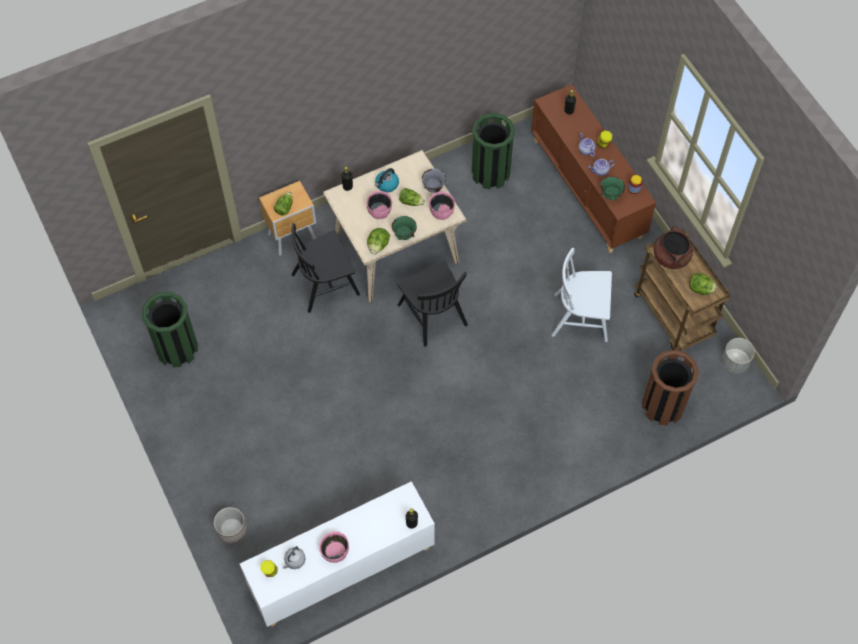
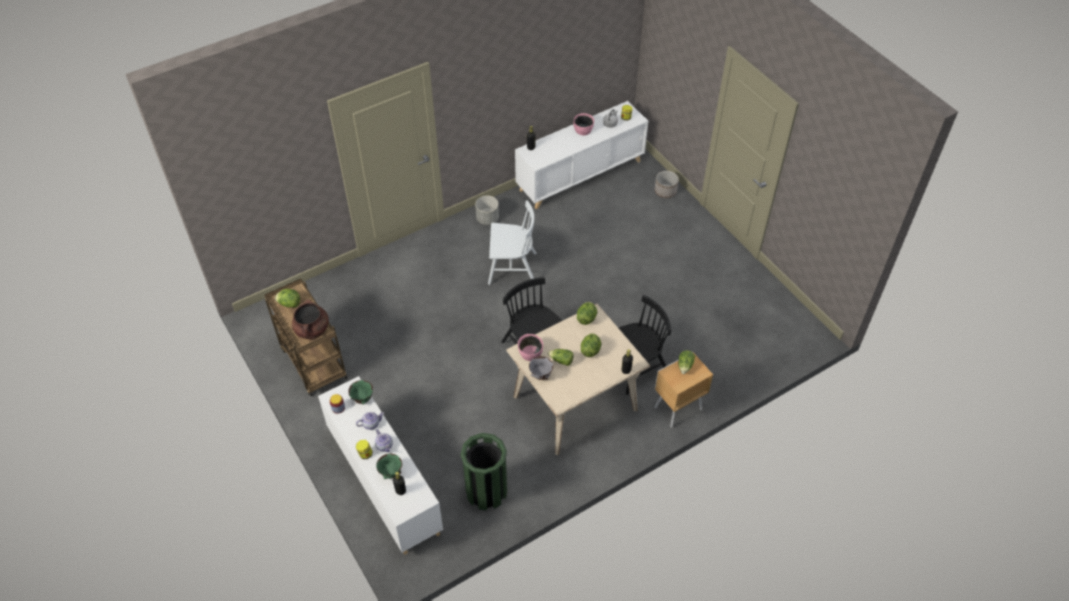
camera: 175 degrees right, 10 degrees down
green trash can [142,292,198,368] -> none
pink bowl [366,191,392,219] -> lettuce [581,333,601,357]
kettle [375,168,399,192] -> none
green bowl [392,216,417,240] -> green bowl moved to [376,454,402,479]
brown cabinet [531,84,656,253] -> white cabinet [318,376,443,555]
white chair [552,248,612,342] -> white chair moved to [488,200,536,285]
brown trash can [642,350,699,425] -> none
grey planter [722,338,755,374] -> grey planter moved to [475,196,499,225]

